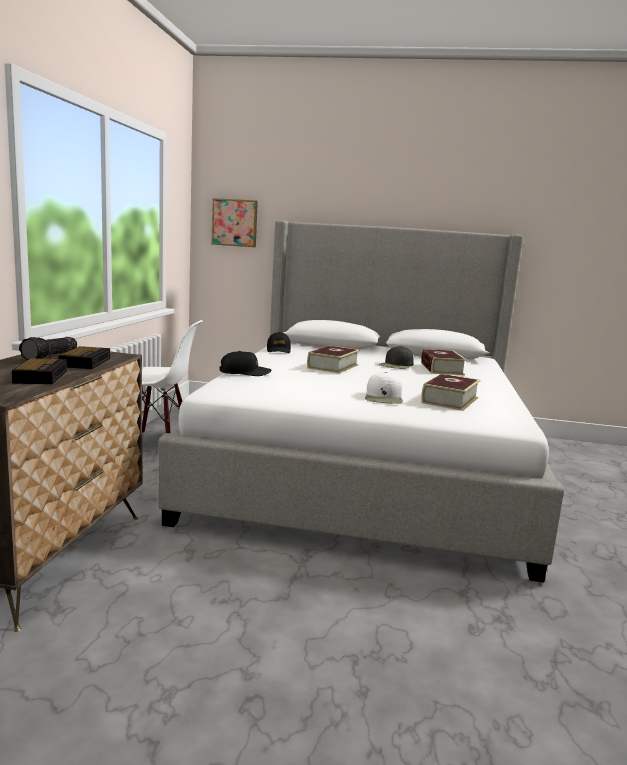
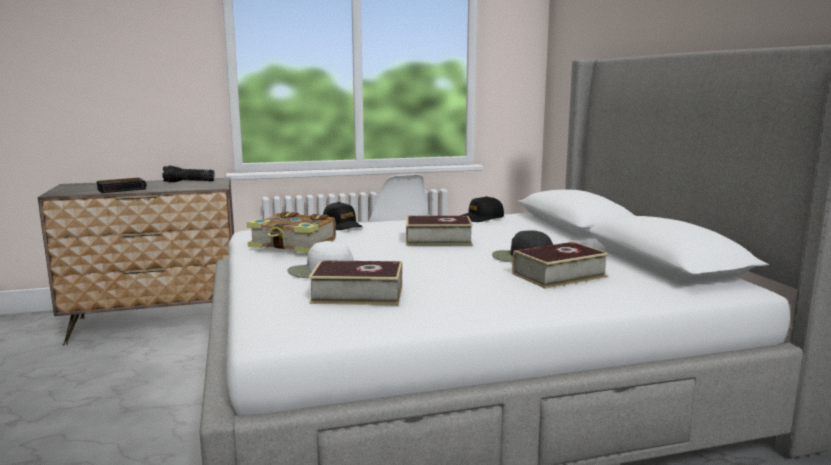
camera: 65 degrees right, 0 degrees up
alarm clock [58,346,110,369] -> none
picture [212,198,258,247] -> none
none -> book [247,212,336,253]

